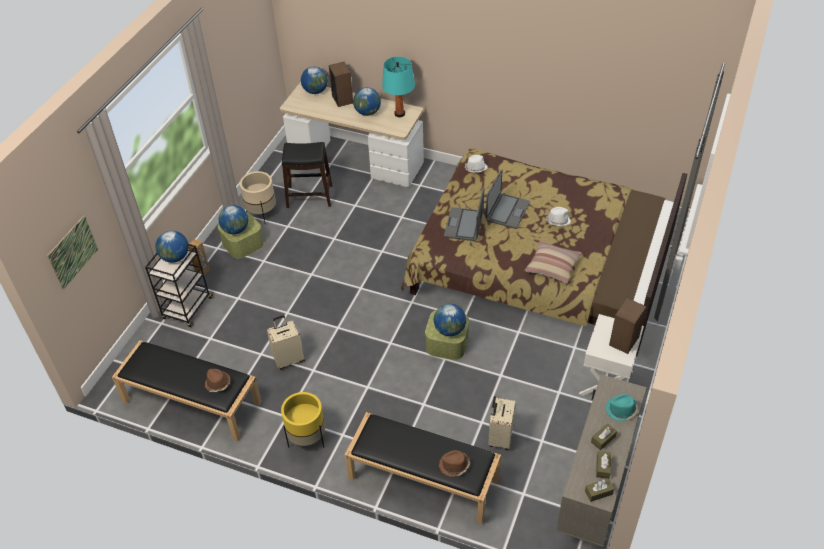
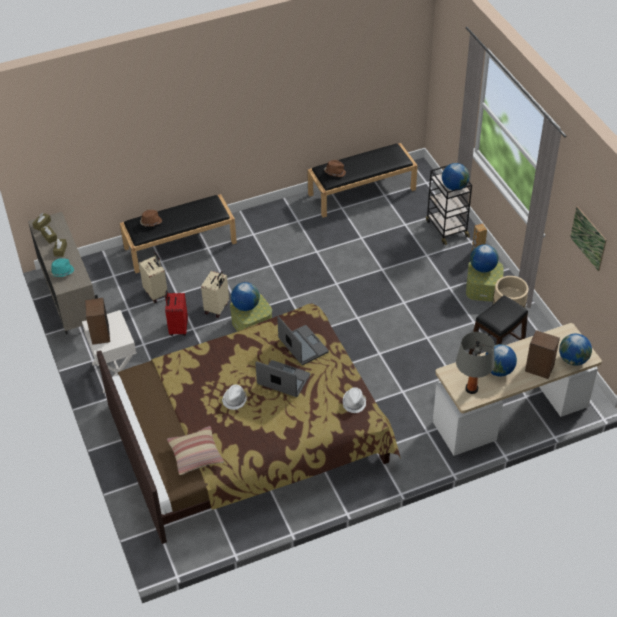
camera: 135 degrees right, 0 degrees up
picture [47,215,98,290] -> picture moved to [570,206,606,271]
beige suitcase [267,315,305,370] -> beige suitcase moved to [201,271,229,318]
yellow planter [281,392,325,448] -> none
turquoise table lamp [382,57,415,117] -> grey table lamp [456,332,495,394]
laptop [486,169,530,229] -> laptop turned 135 degrees clockwise [255,360,310,397]
pillow [524,241,581,283] -> pillow moved to [167,426,224,475]
none -> red suitcase [165,290,188,336]

